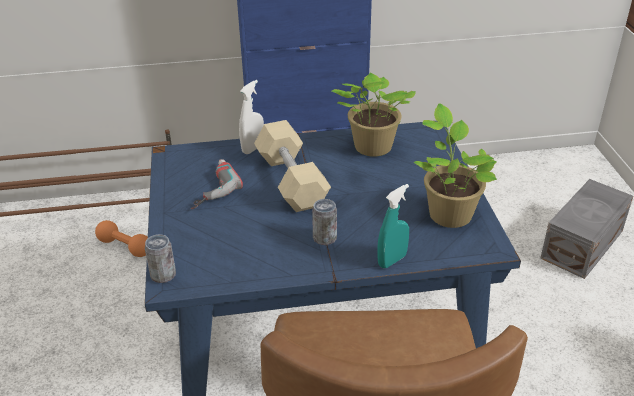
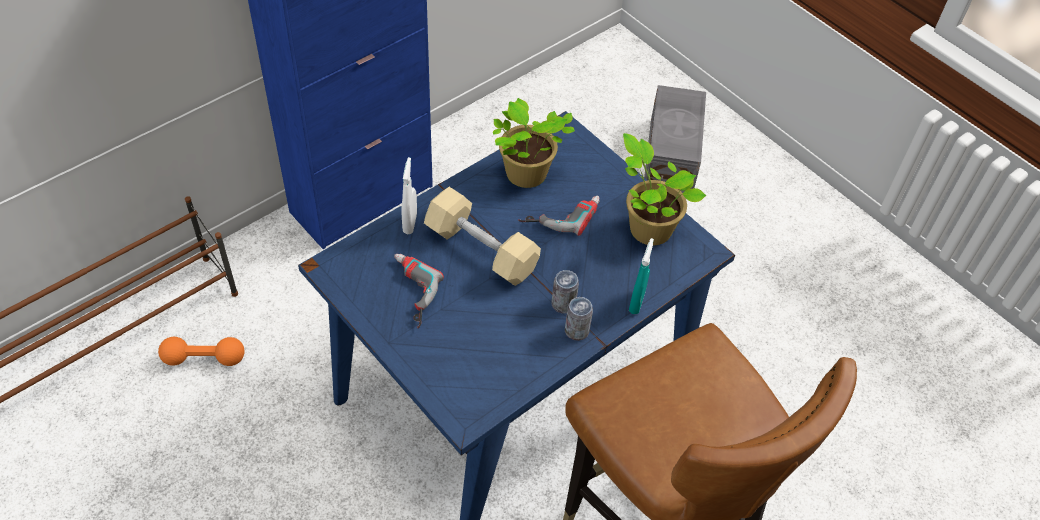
camera: 35 degrees left, 15 degrees up
can [145,234,176,283] -> can moved to [565,297,593,341]
none -> power drill [518,196,600,236]

